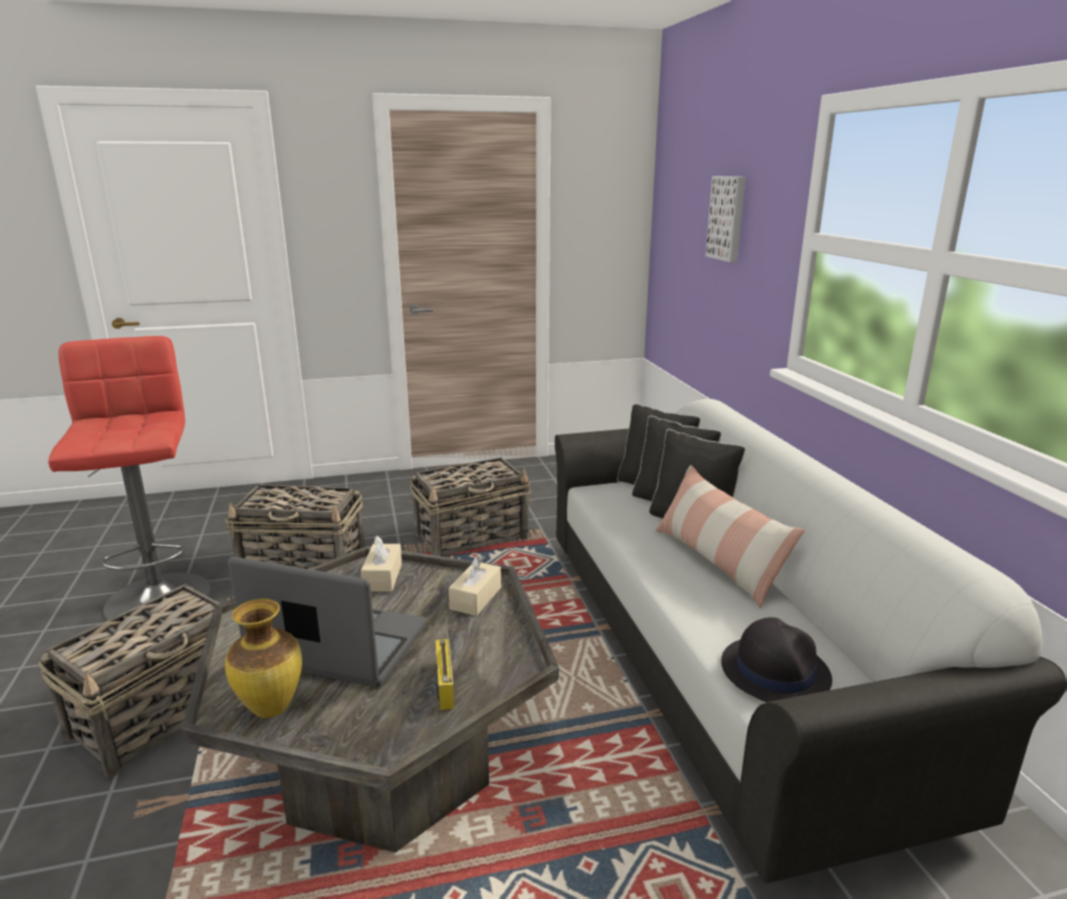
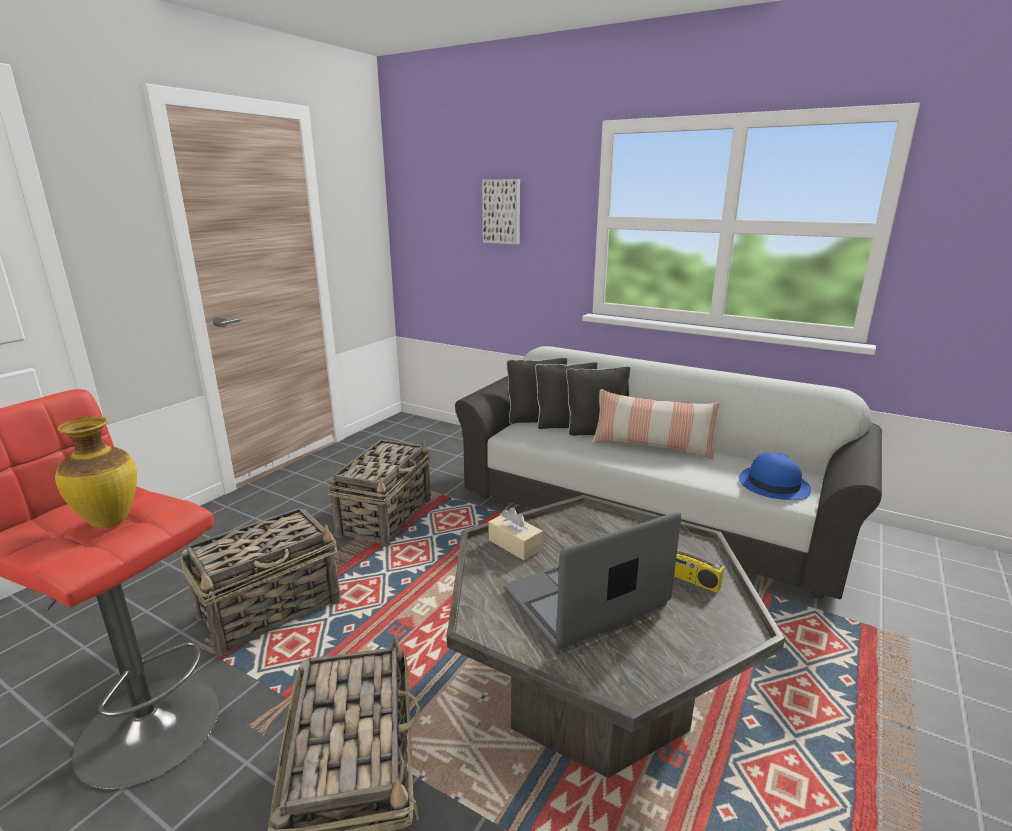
camera: 45 degrees left, 0 degrees up
vase [225,598,302,718] -> vase moved to [55,416,137,528]
beige tissue box [449,555,501,616] -> none
black hat [721,617,832,702] -> blue hat [738,452,811,500]

